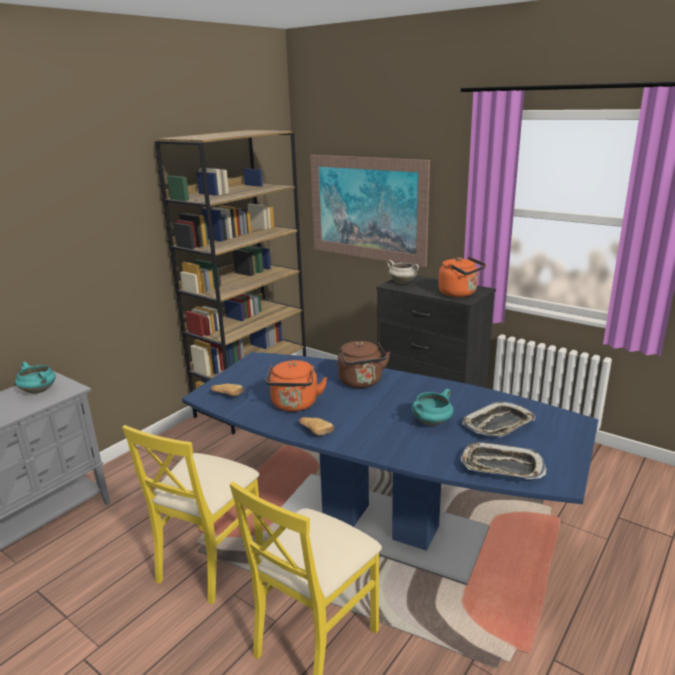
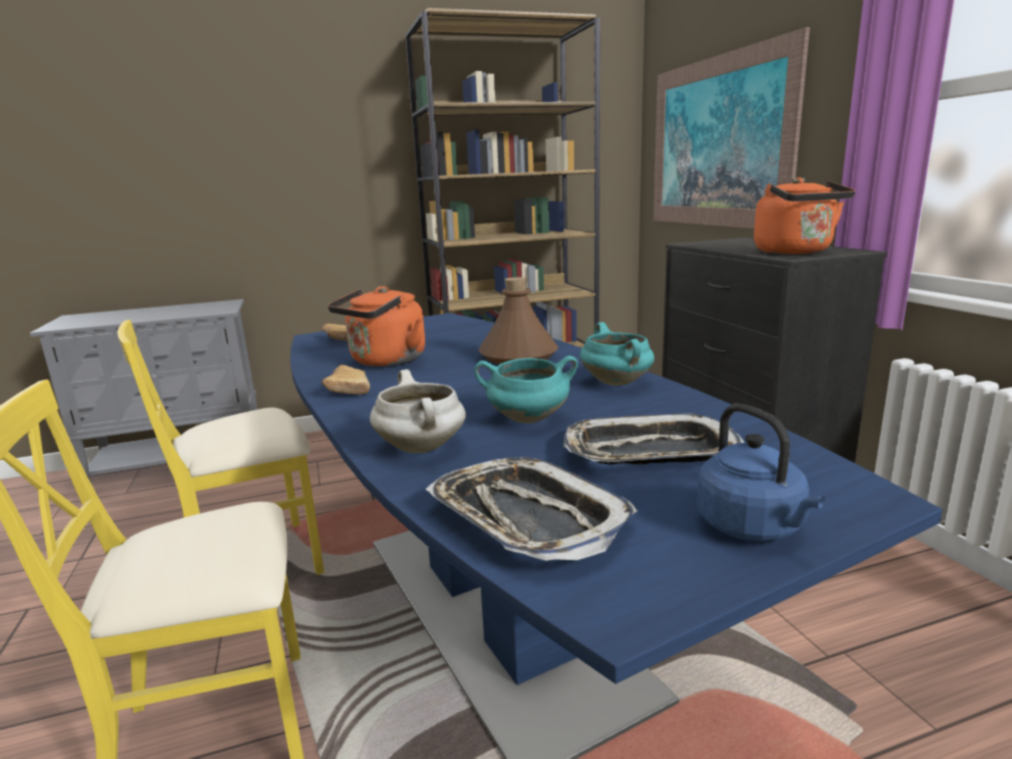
camera: 35 degrees right, 5 degrees down
turquoise cooking pot [15,362,56,394] -> turquoise cooking pot moved to [580,322,654,386]
brown kettle [338,341,390,388] -> brown bottle [478,277,558,364]
white cooking pot [387,260,419,284] -> white cooking pot moved to [370,369,466,453]
none -> blue kettle [697,404,825,542]

